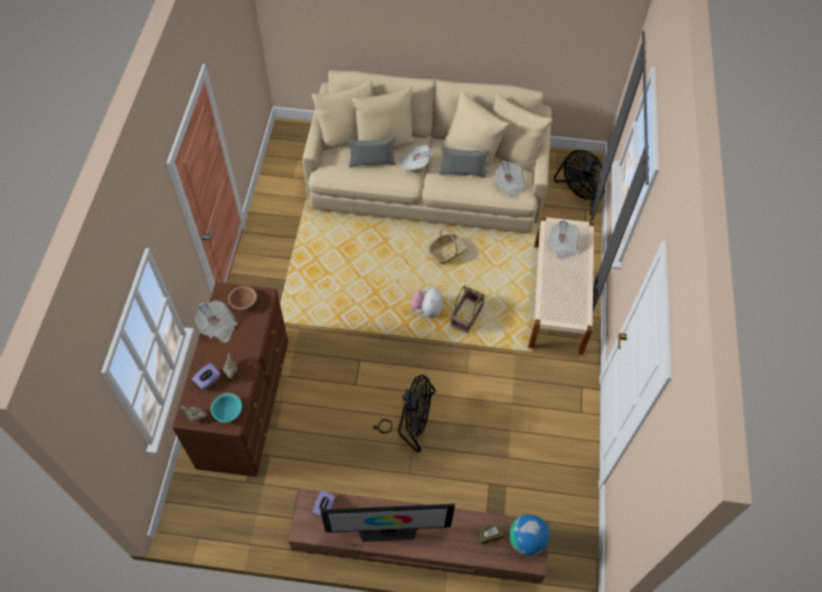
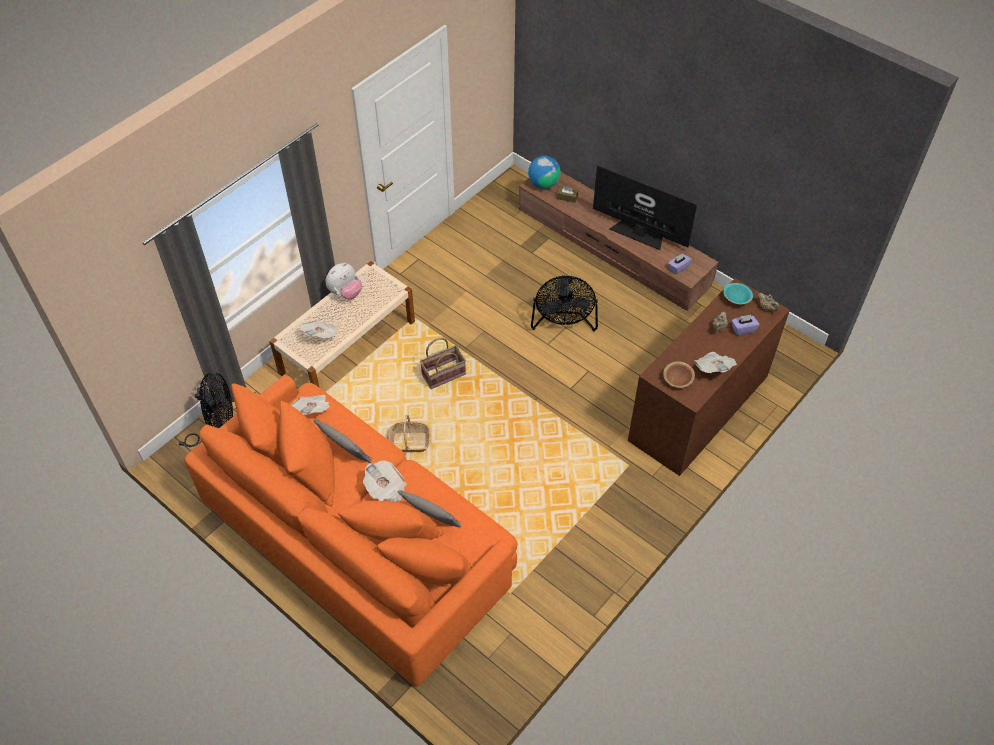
camera: 145 degrees left, 5 degrees down
beige sofa [302,70,552,233] -> orange sofa [184,375,518,686]
black fan [372,375,435,453] -> black fan turned 135 degrees counterclockwise [531,275,598,332]
plush toy [411,288,443,318] -> plush toy moved to [326,263,362,299]

